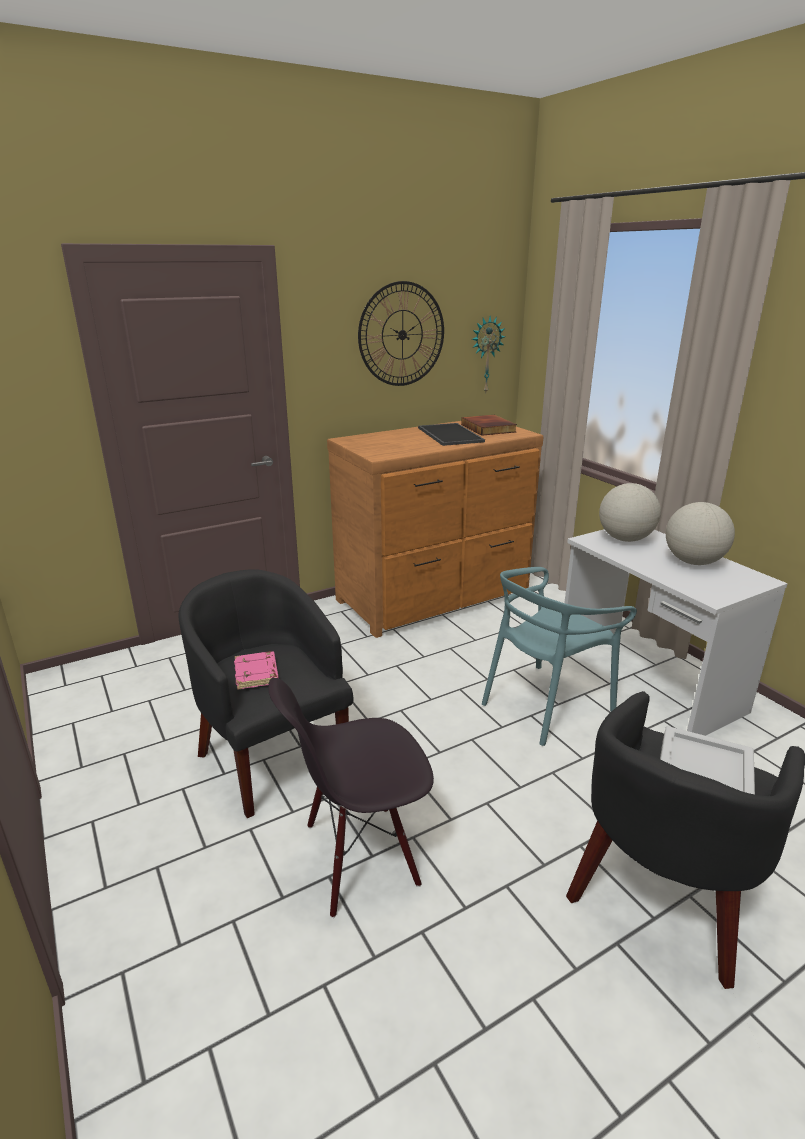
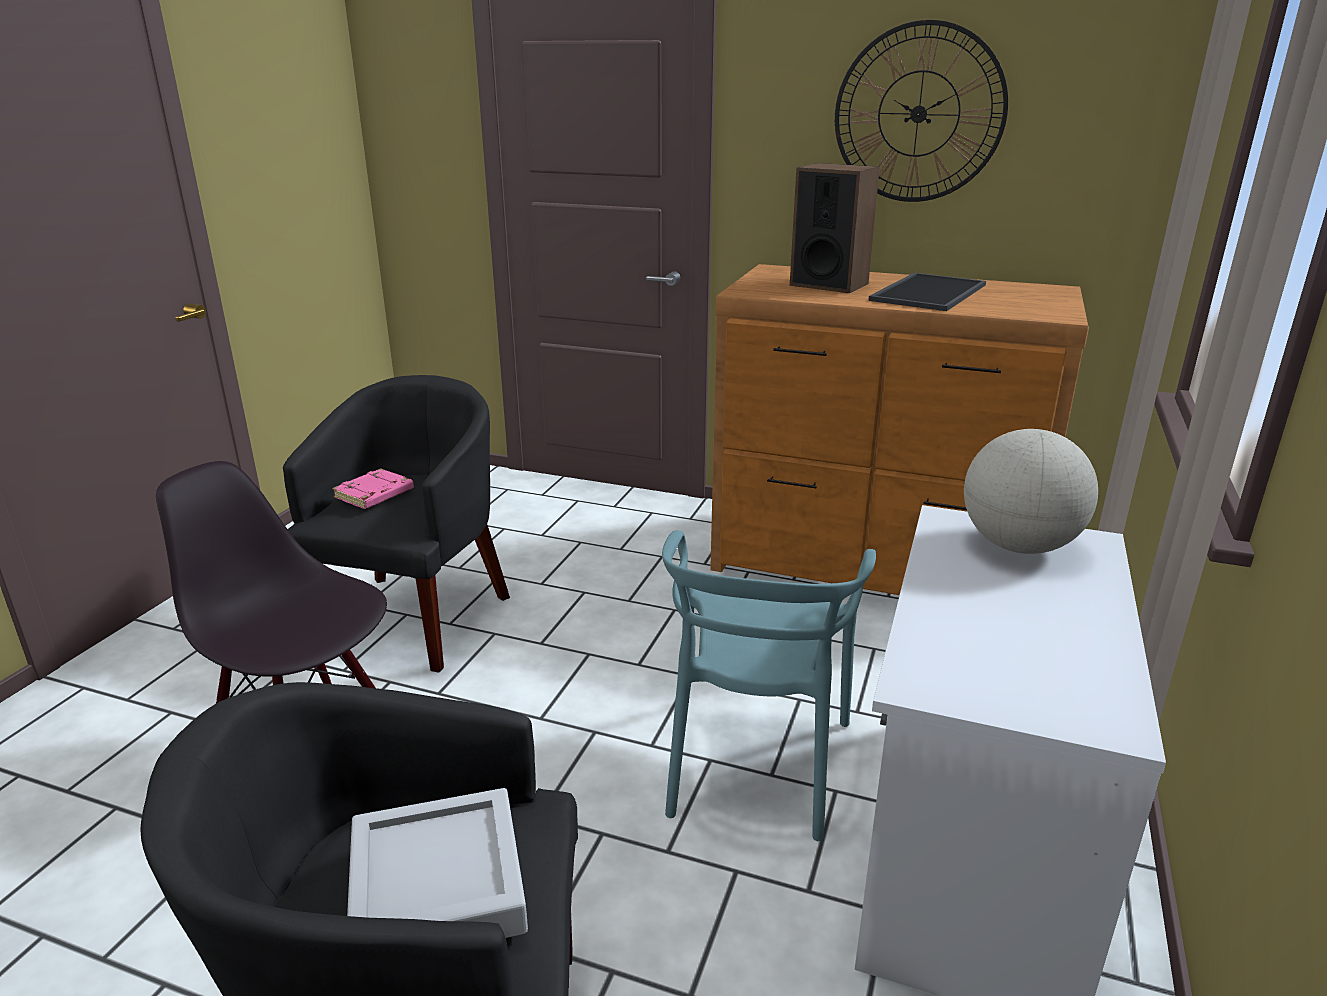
camera: 50 degrees right, 0 degrees up
book [461,415,517,436] -> none
wall clock [472,316,505,392] -> none
turquoise chair [482,567,637,746] -> turquoise chair turned 90 degrees counterclockwise [662,530,876,841]
globe [666,502,735,565] -> none
none -> speaker [790,163,880,293]

